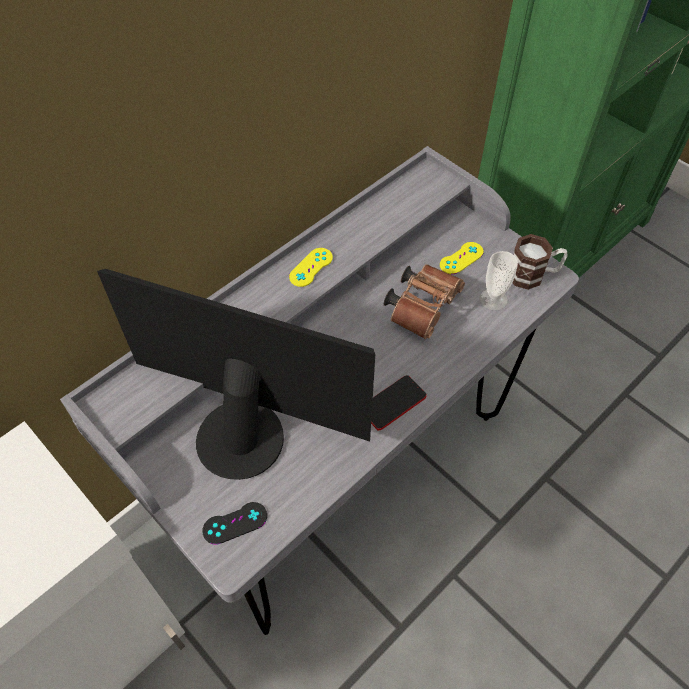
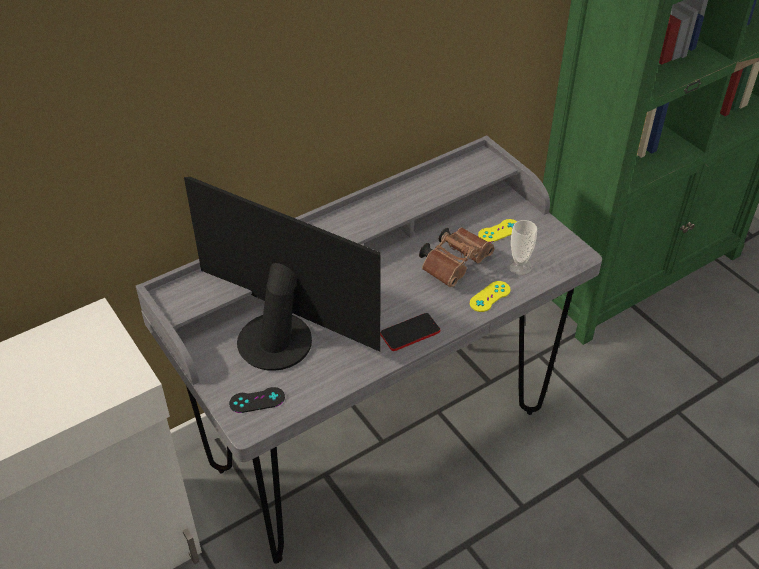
camera: 10 degrees right, 10 degrees down
yellow game controller [289,248,333,287] -> yellow game controller moved to [469,281,510,312]
mug [513,234,568,290] -> none

